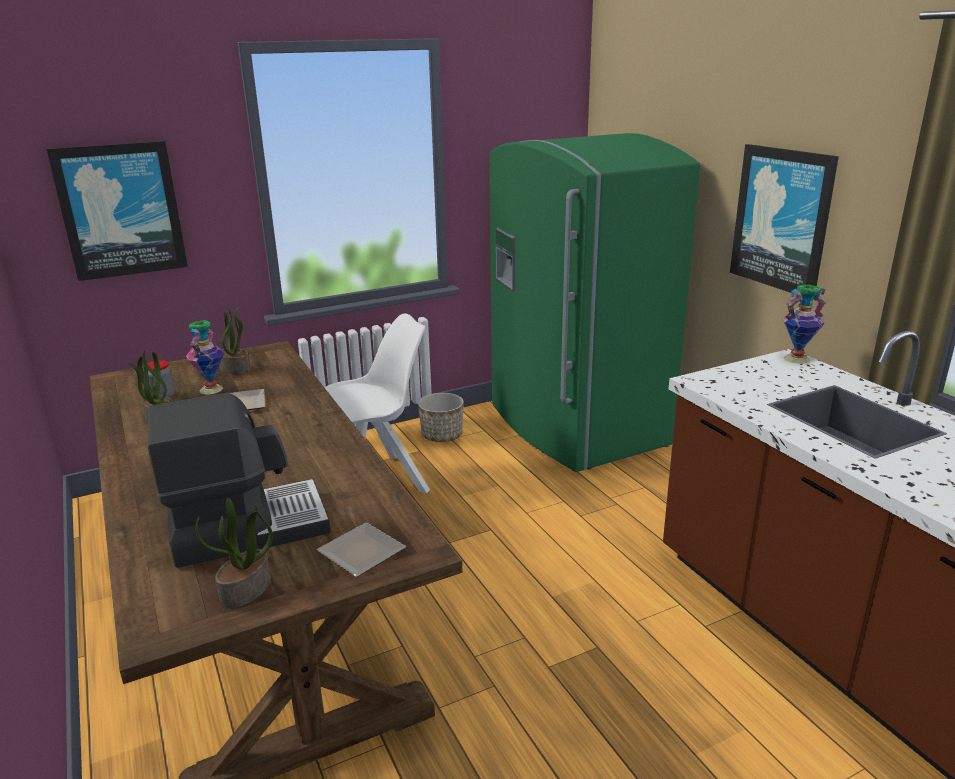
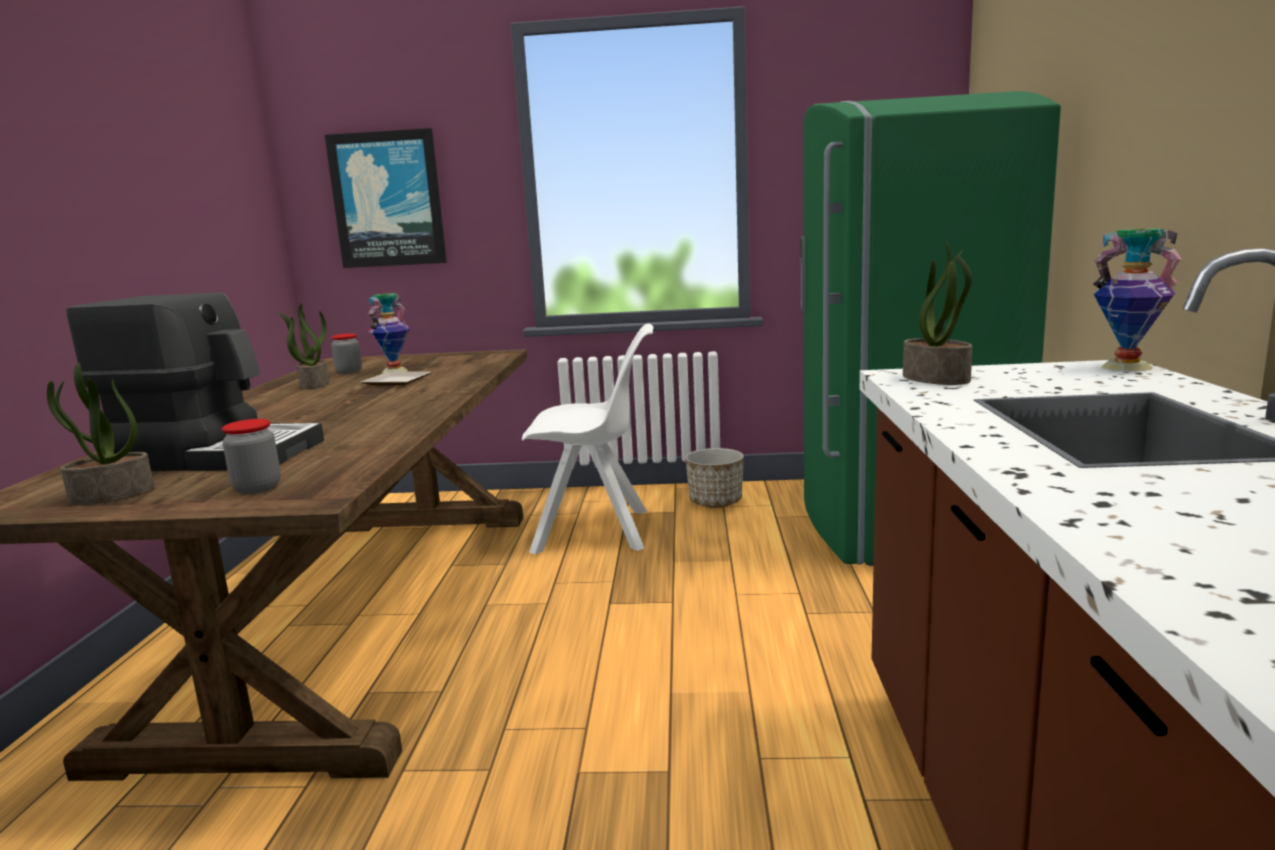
camera: 30 degrees right, 10 degrees down
potted plant [220,307,251,374] -> potted plant moved to [903,241,973,385]
plate [316,522,406,577] -> jar [222,419,281,494]
picture [730,144,839,293] -> none

